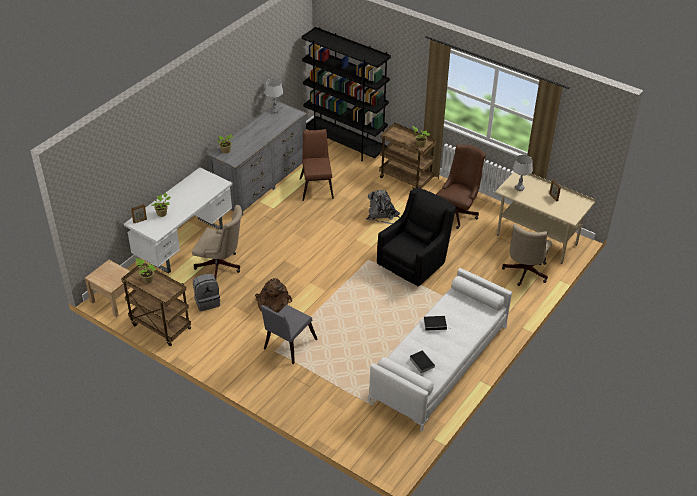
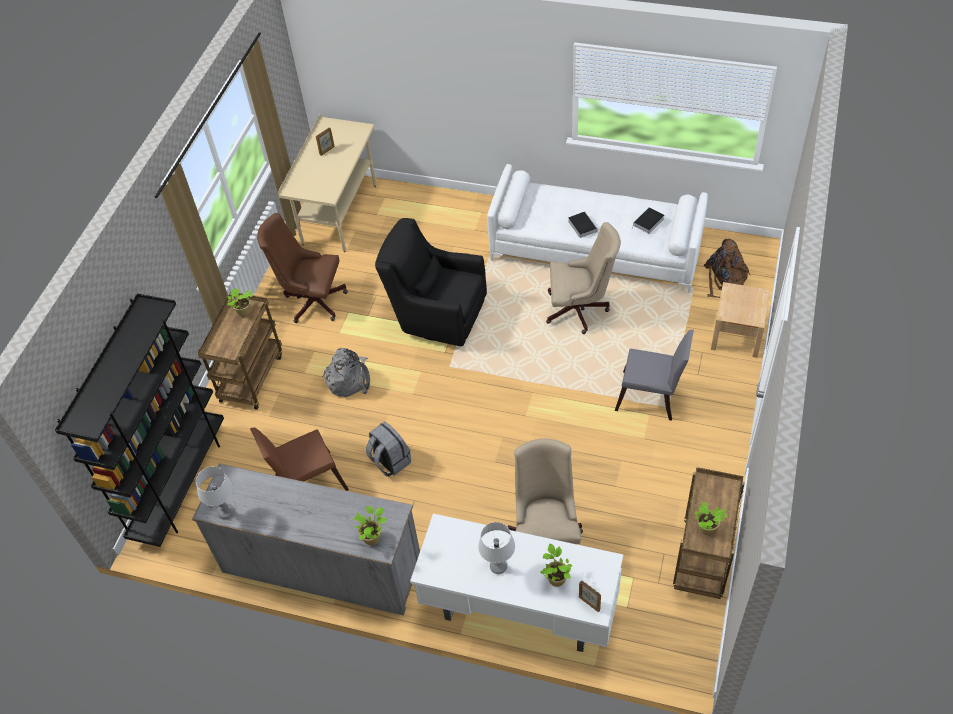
camera: 105 degrees left, 10 degrees up
beige nightstand [85,260,134,317] -> beige nightstand moved to [711,282,770,358]
grey backpack [193,273,220,311] -> grey backpack moved to [366,421,411,477]
brown backpack [255,278,292,313] -> brown backpack moved to [703,239,751,298]
beige office chair [502,224,552,286] -> beige office chair moved to [546,222,621,334]
grey table lamp [513,155,533,191] -> grey table lamp moved to [478,522,515,574]

